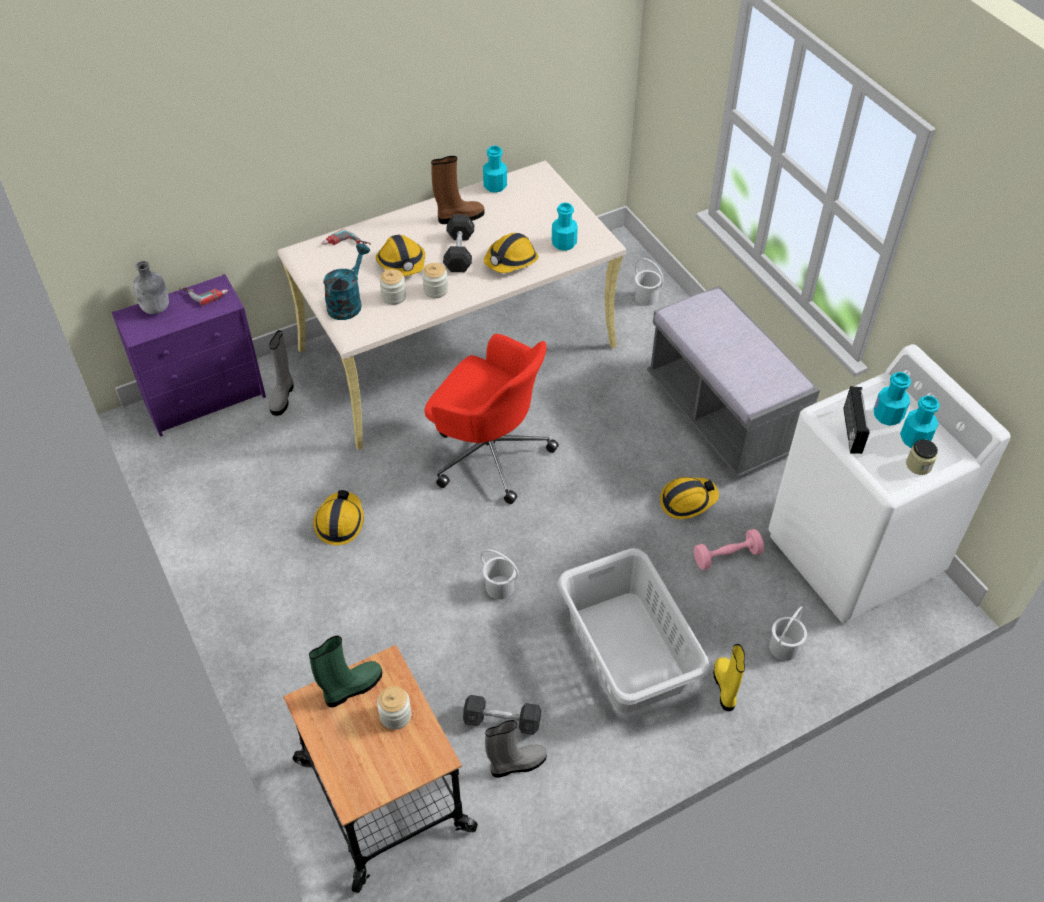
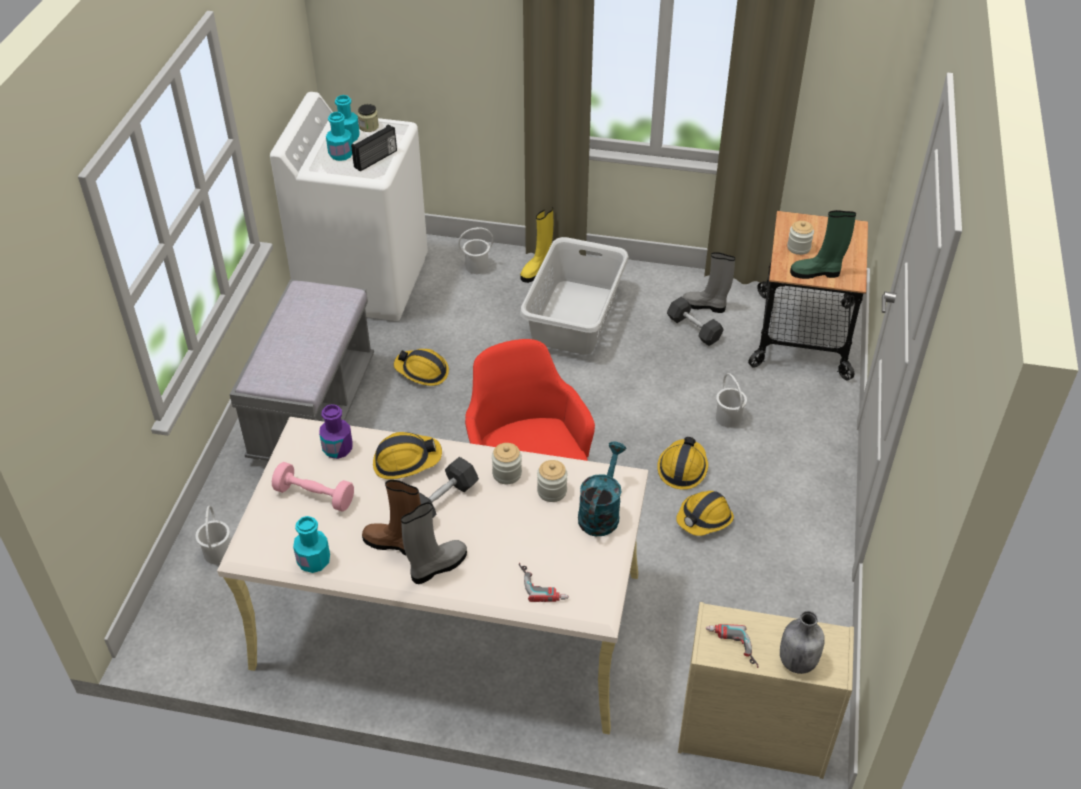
camera: 140 degrees left, 5 degrees down
purple dresser [112,274,266,437] -> beige dresser [678,602,854,779]
grey boot [269,330,294,416] -> grey boot moved to [401,502,467,584]
turquoise watering can [323,243,370,320] -> turquoise watering can turned 135 degrees clockwise [578,442,626,536]
hard hat [376,235,425,276] -> hard hat moved to [657,437,708,490]
white bucket [480,549,519,599] -> white bucket moved to [716,373,747,428]
turquoise bottle [552,202,578,251] -> purple bottle [319,404,353,459]
pink dumbbell [694,529,764,570] -> pink dumbbell moved to [272,462,354,512]

